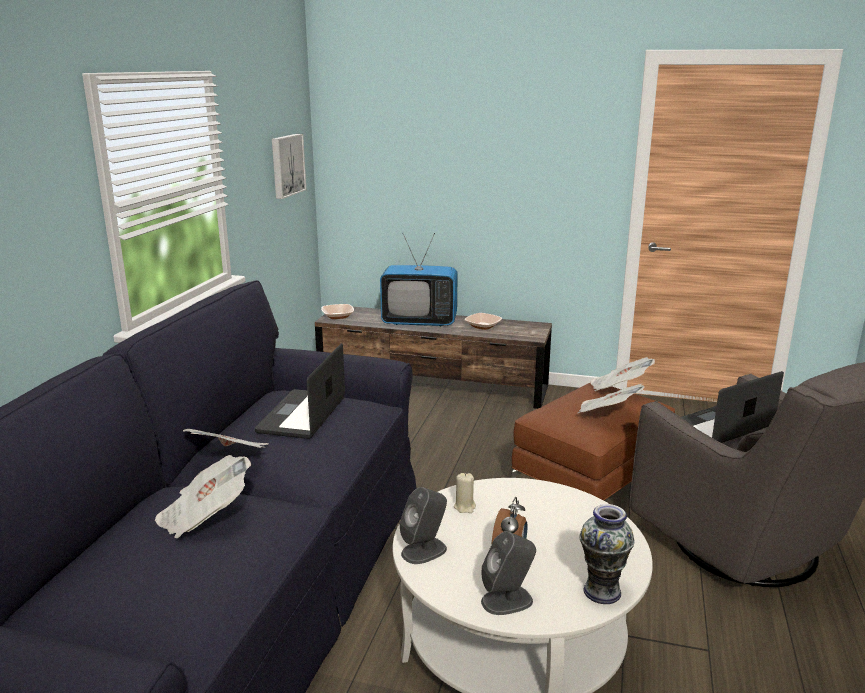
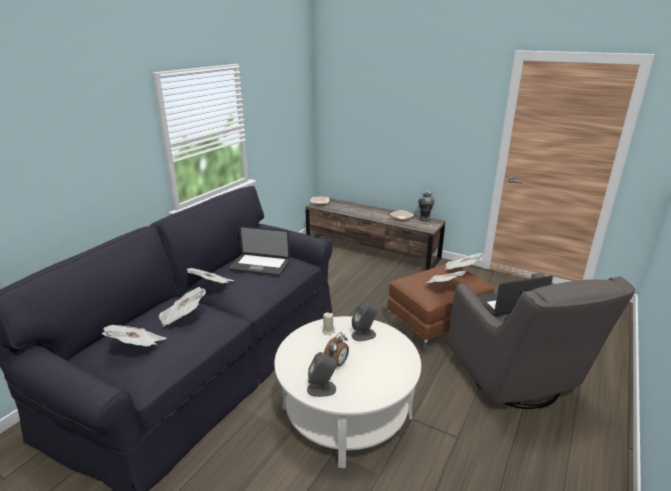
camera: 15 degrees right, 5 degrees up
laptop [255,343,345,439] -> laptop turned 105 degrees counterclockwise [229,226,290,276]
picture [272,134,307,199] -> none
television [380,233,458,326] -> none
grey speaker [399,487,447,564] -> grey speaker moved to [352,302,377,341]
vase [579,504,635,604] -> vase moved to [418,191,434,222]
none -> newspaper [101,325,167,347]

